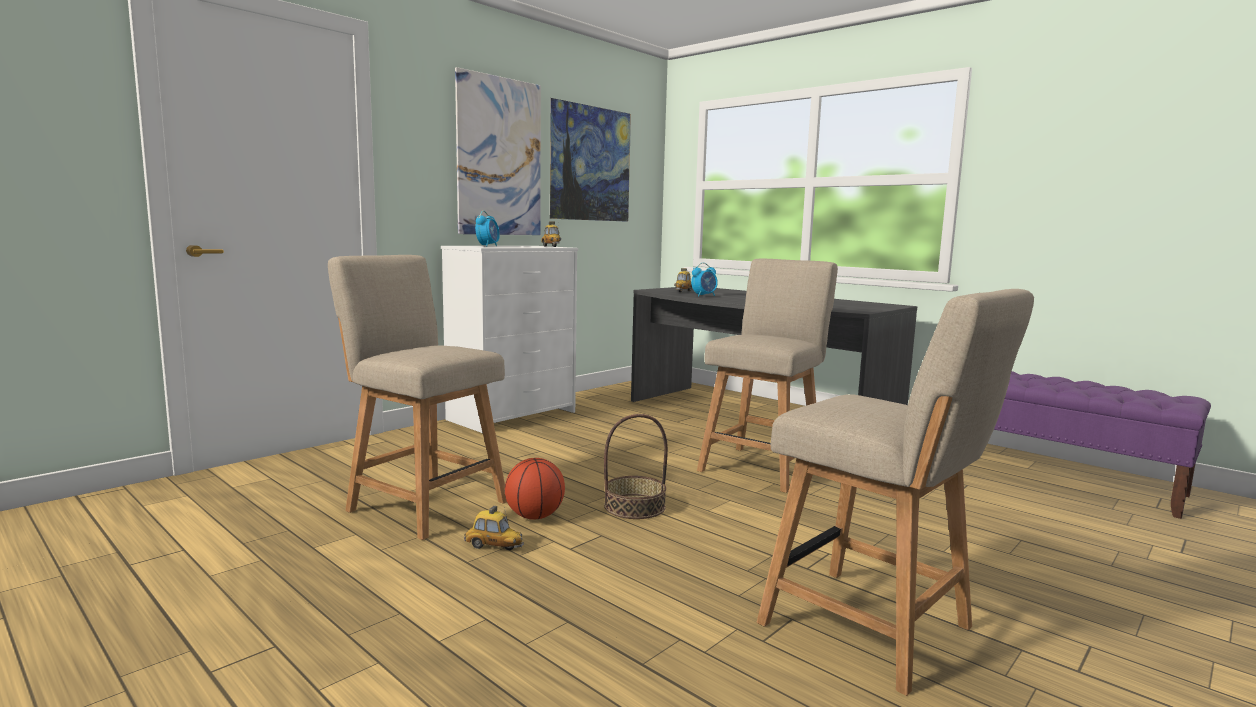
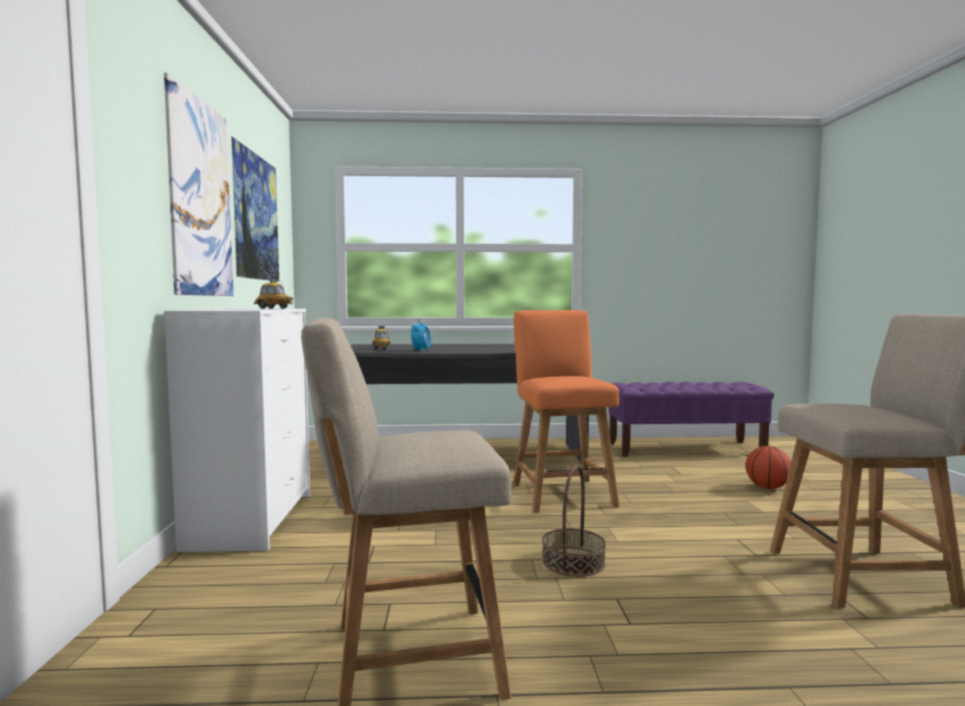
camera: 45 degrees left, 5 degrees down
toy car [464,506,524,550] -> none
alarm clock [475,211,500,246] -> none
basketball [505,458,565,520] -> basketball moved to [745,446,791,489]
beige chair [697,259,838,493] -> orange chair [513,310,619,513]

